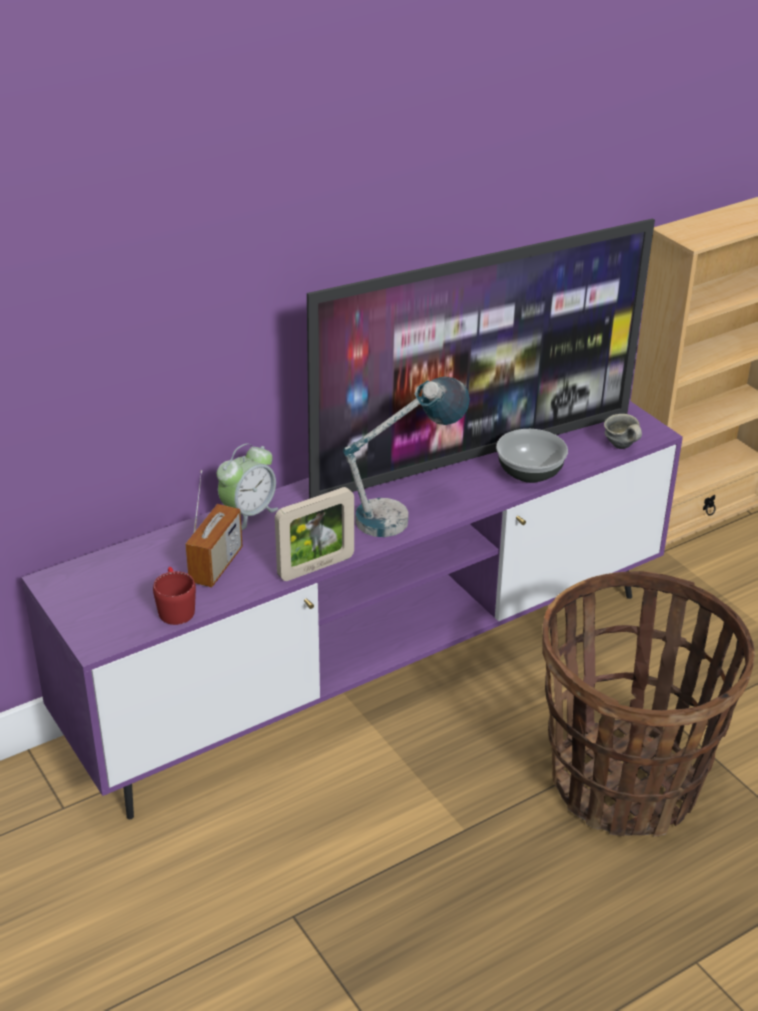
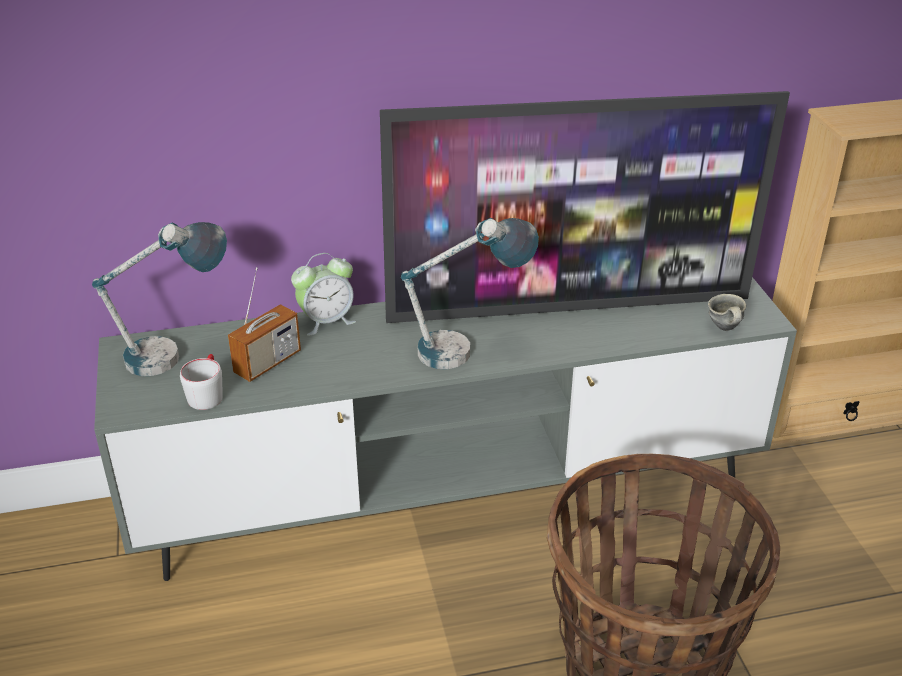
camera: 20 degrees right, 0 degrees up
purple tv stand [21,400,683,819] -> grey tv stand [94,277,797,581]
red mug [153,567,196,625] -> grey mug [180,354,223,410]
picture frame [275,487,354,581] -> none
bowl [496,429,568,483] -> none
none -> table lamp [92,222,227,376]

